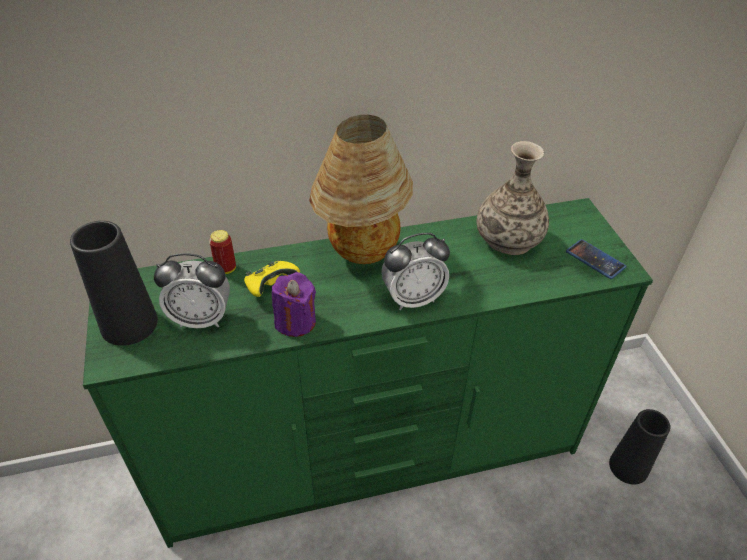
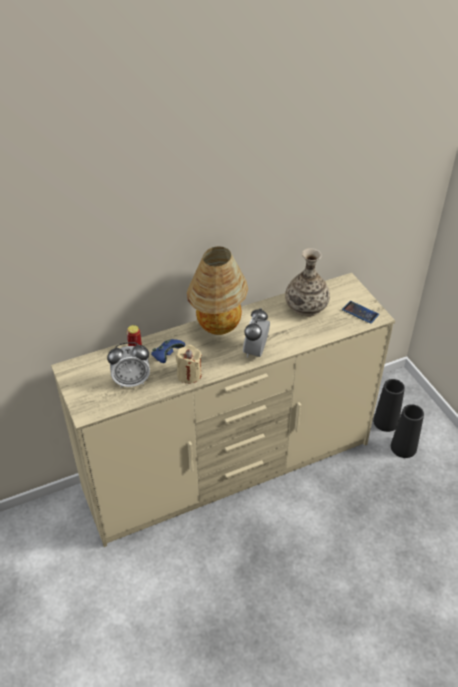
camera: 10 degrees left, 0 degrees up
black vase [70,221,158,346] -> black vase moved to [373,379,405,432]
green dresser [83,198,653,548] -> beige dresser [51,273,395,547]
yellow game controller [244,260,300,297] -> blue game controller [151,339,185,363]
purple candle [272,272,316,337] -> beige candle [176,345,202,384]
alarm clock [381,233,450,310] -> alarm clock turned 135 degrees clockwise [243,308,270,358]

